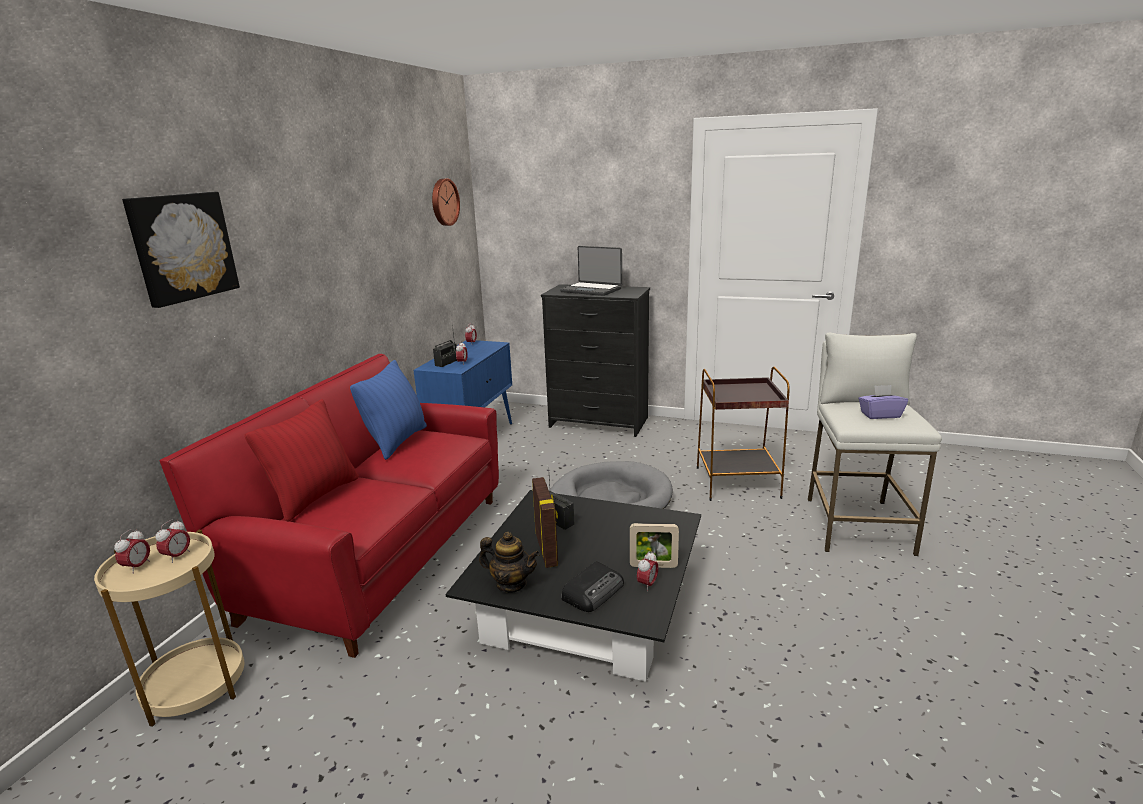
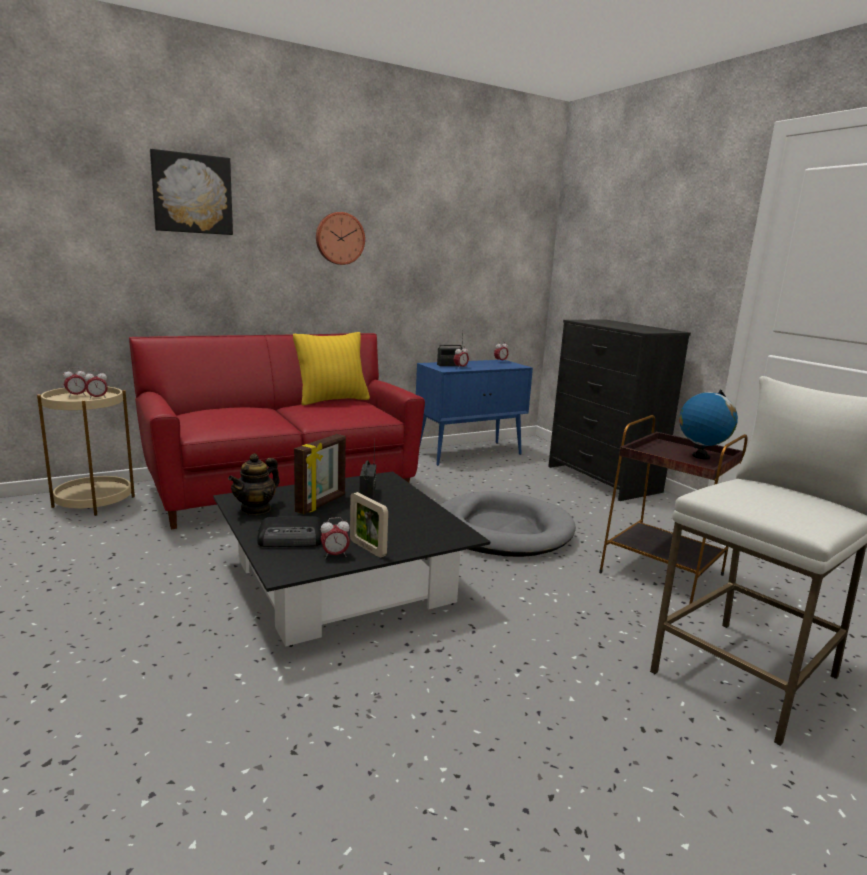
camera: 40 degrees right, 5 degrees down
red pillow [244,399,359,521] -> none
blue pillow [350,360,427,460] -> yellow pillow [293,332,370,405]
wall clock [432,178,460,226] -> wall clock moved to [316,212,365,265]
teapot [479,532,540,593] -> teapot turned 60 degrees clockwise [228,453,280,515]
laptop [560,246,622,296] -> none
purple tissue box [859,385,908,419] -> none
none -> globe [679,390,738,460]

